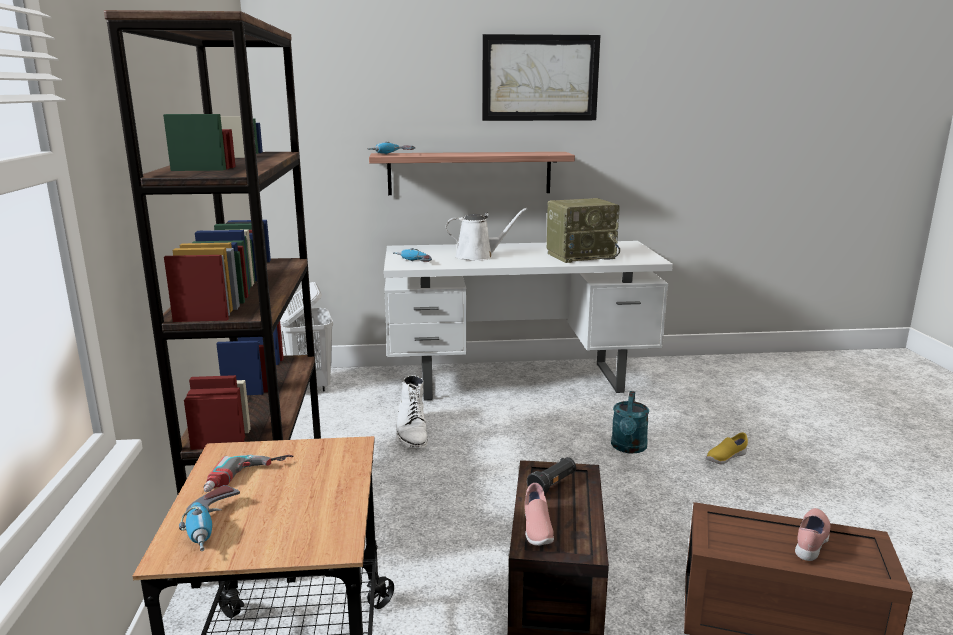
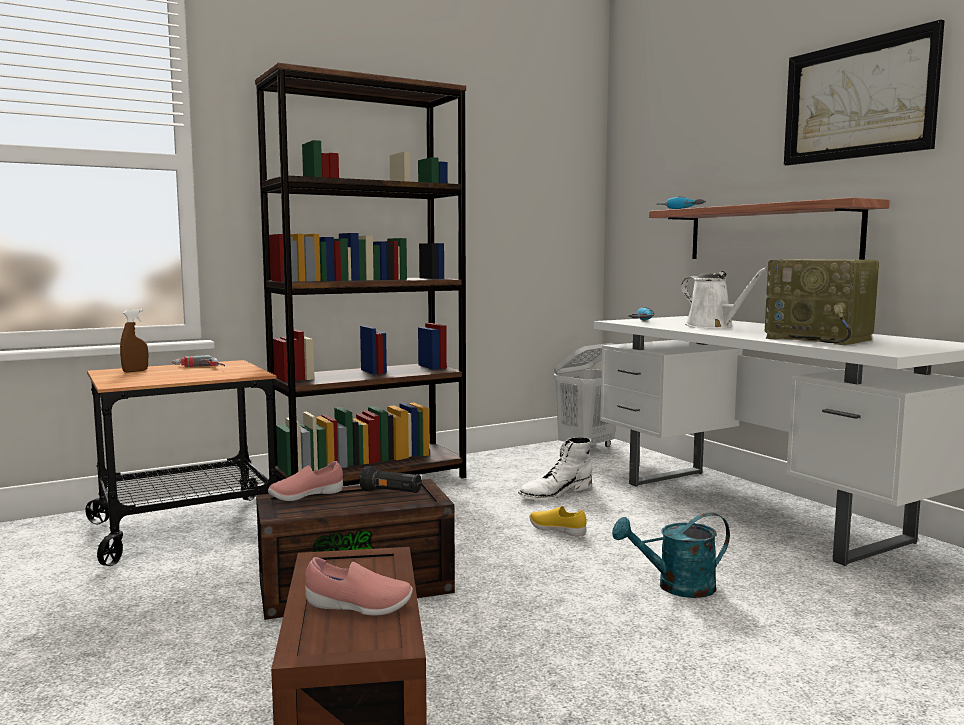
camera: 65 degrees right, 10 degrees down
power drill [179,485,240,551] -> brown spray bottle [120,309,148,373]
yellow shoe [706,432,748,464] -> yellow shoe moved to [529,506,587,537]

